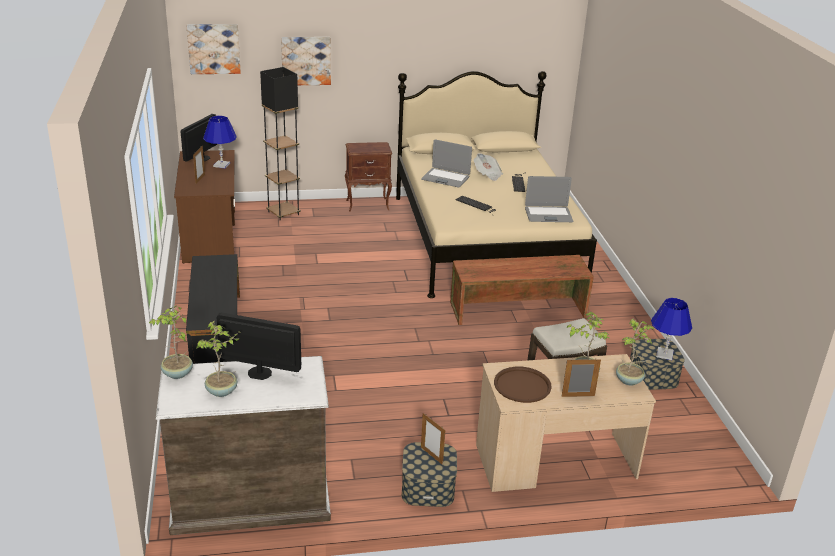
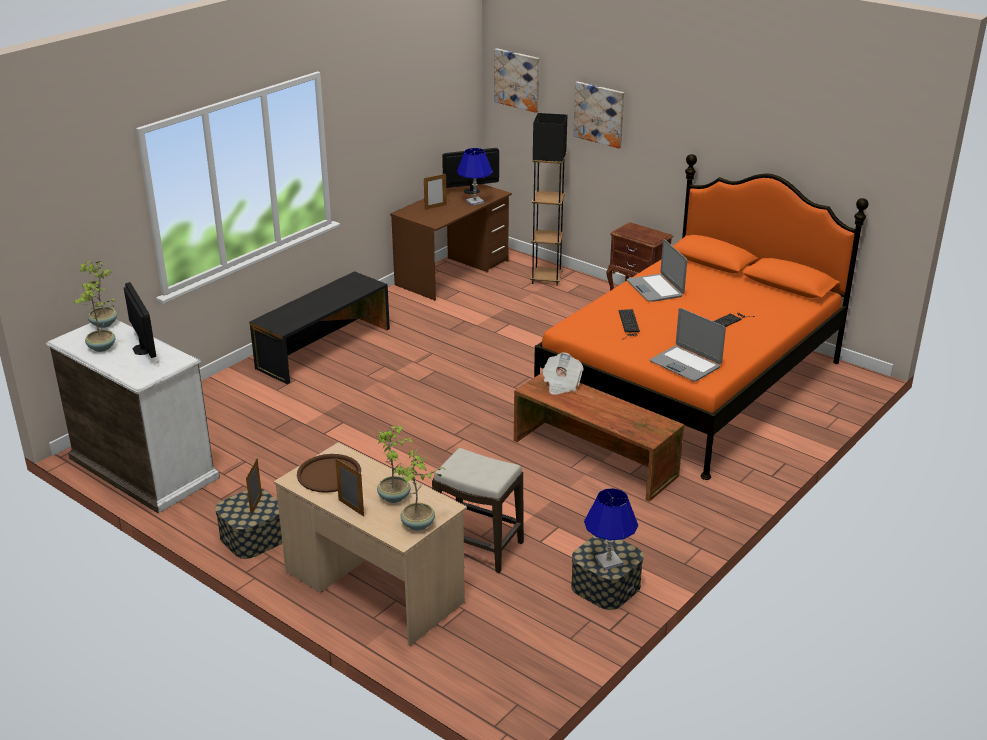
camera: 50 degrees right, 0 degrees up
beige bed [396,71,597,298] -> orange bed [534,154,869,480]
newspaper [474,153,503,181] -> newspaper moved to [542,353,584,395]

